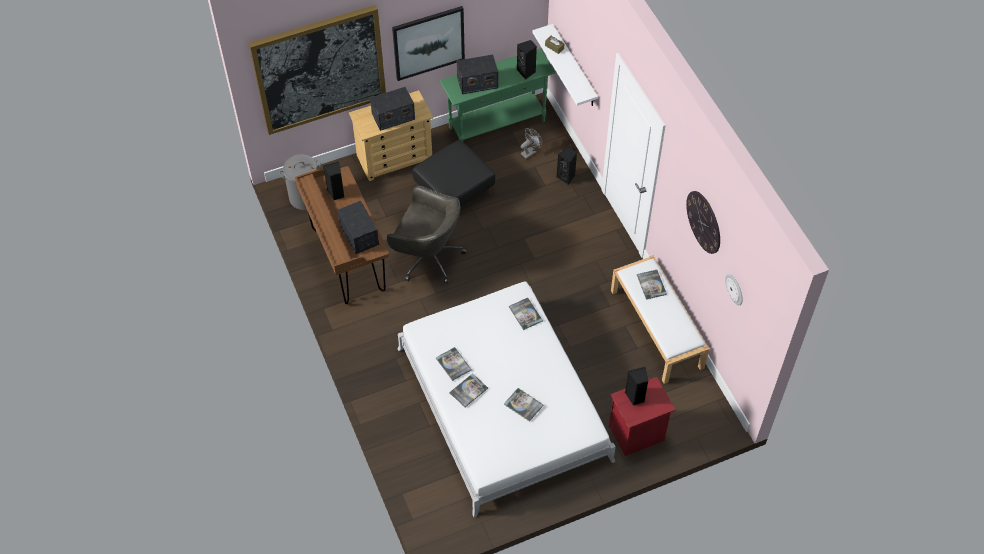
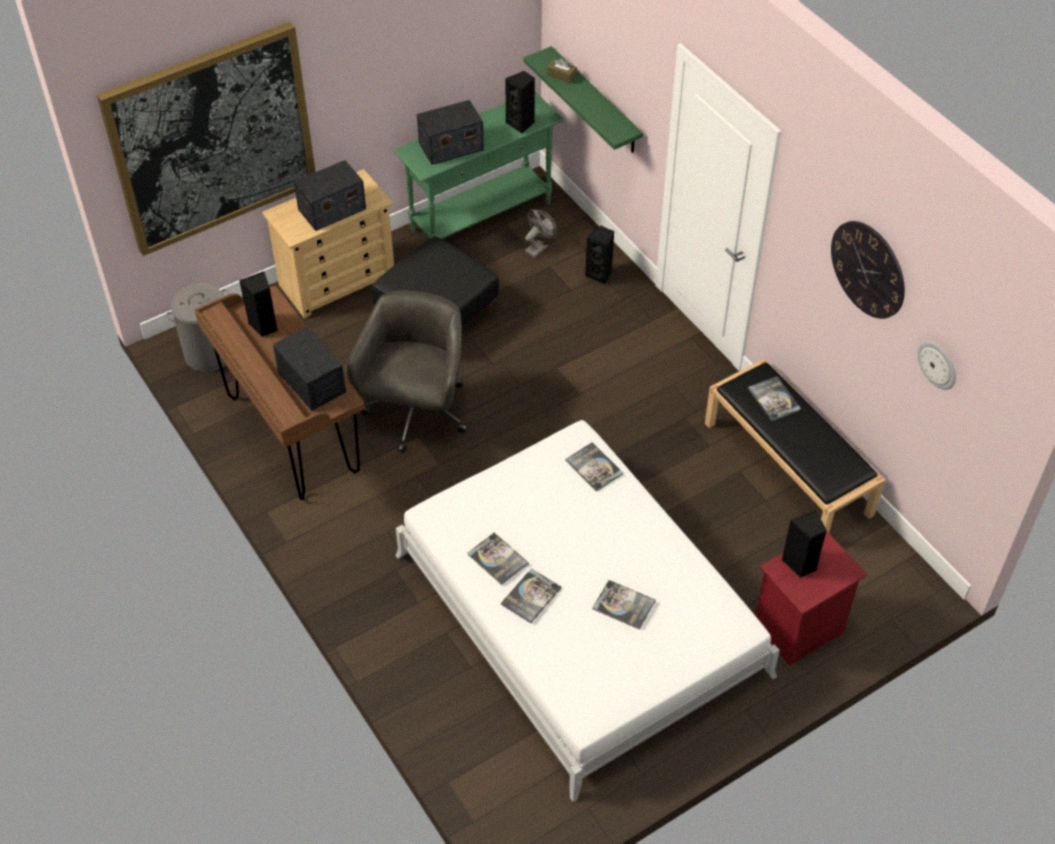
camera: 10 degrees left, 5 degrees down
grey office chair [387,186,466,284] -> grey office chair turned 90 degrees counterclockwise [347,291,467,453]
picture [392,6,465,81] -> none
white shelf [532,24,598,106] -> green shelf [524,46,643,153]
white bench [611,256,709,384] -> black bench [705,359,885,533]

